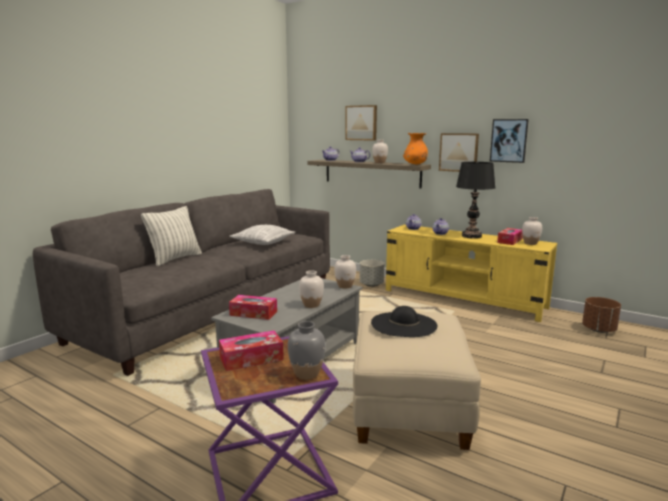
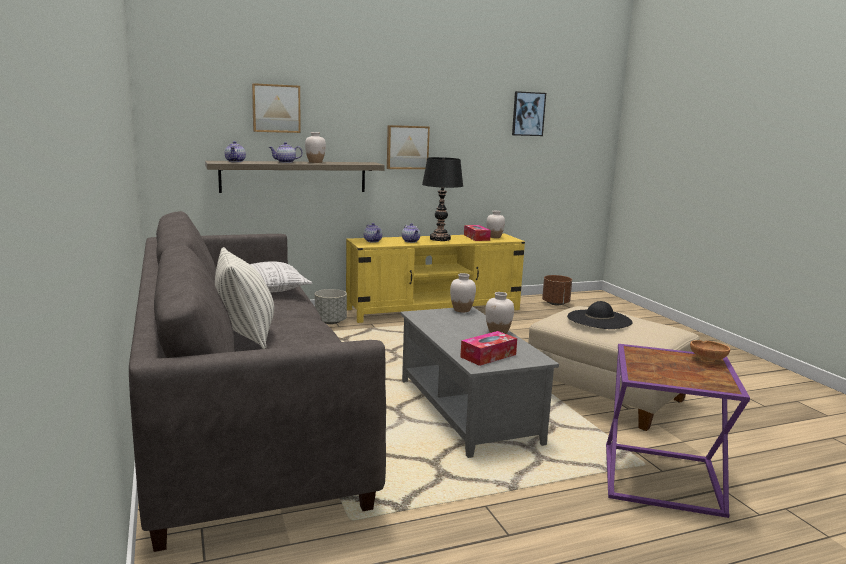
camera: 55 degrees left, 0 degrees up
tissue box [219,330,284,371] -> none
grey vase [288,321,325,380] -> brown bowl [690,340,730,362]
orange vase [403,133,428,164] -> none
picture [490,119,529,163] -> picture moved to [512,91,546,136]

